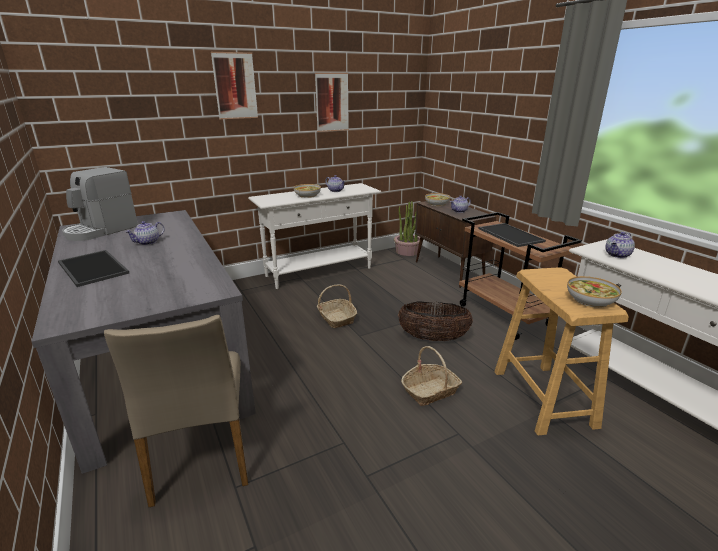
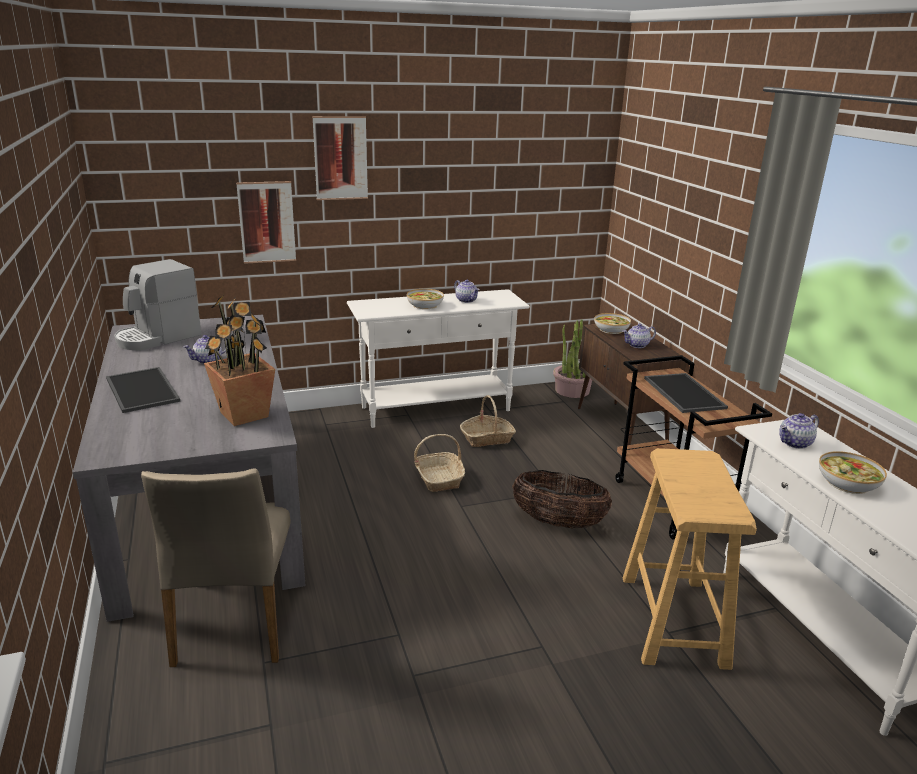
camera: 10 degrees right, 0 degrees up
picture [315,73,349,132] -> picture moved to [236,181,296,264]
basket [401,346,462,406] -> basket moved to [460,395,516,447]
bowl [567,276,622,308] -> bowl moved to [819,451,887,494]
none -> potted plant [204,295,275,426]

